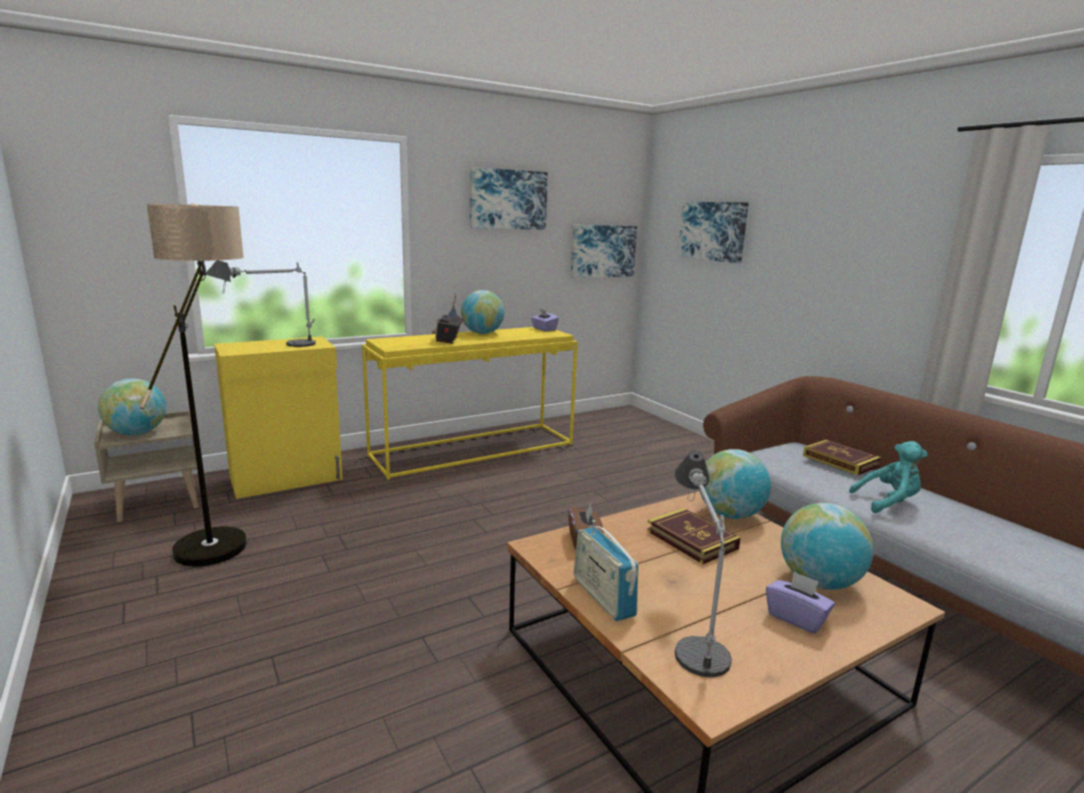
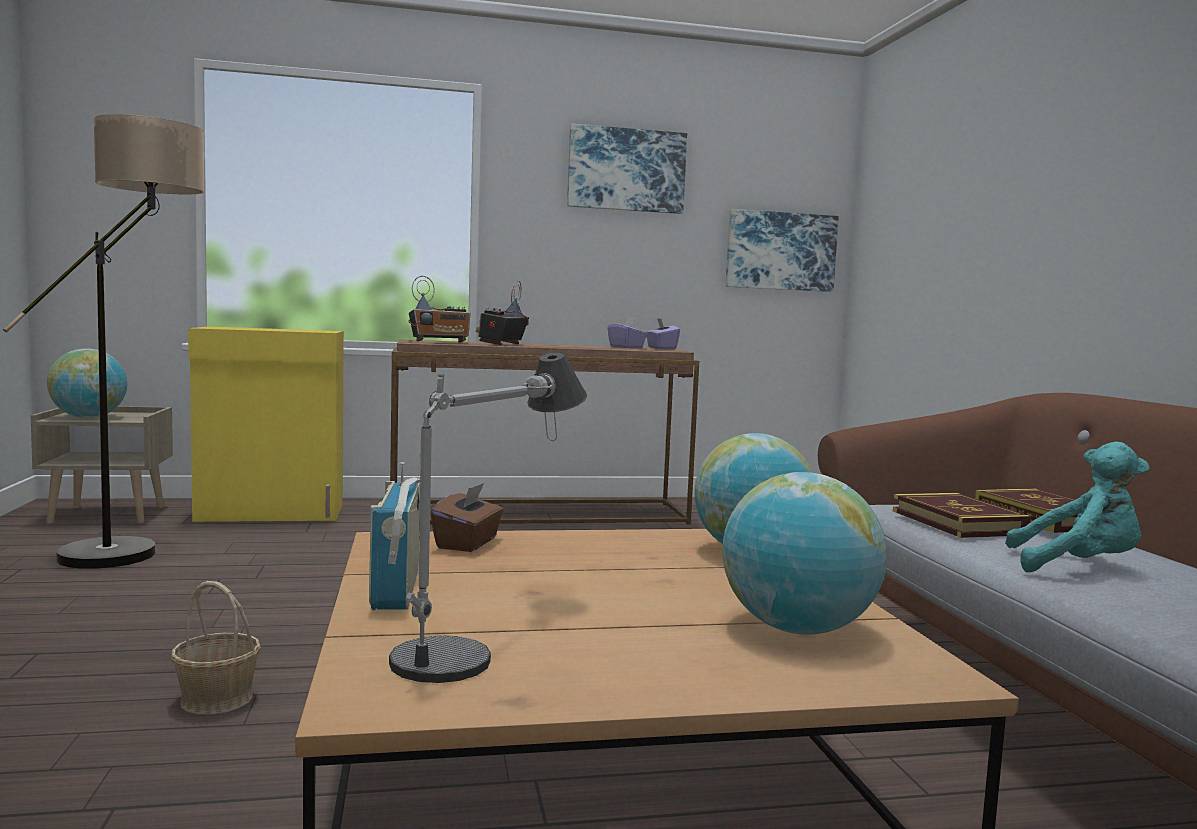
camera: 20 degrees right, 10 degrees down
table lamp [206,260,316,347] -> none
yellow console table [362,327,578,480] -> brown console table [390,340,699,524]
globe [461,290,504,334] -> none
book [647,508,741,564] -> book moved to [893,493,1031,538]
picture [678,202,749,263] -> none
purple tissue box [766,571,835,634] -> purple tissue box moved to [608,317,647,349]
none -> basket [171,581,261,715]
none -> radio [409,276,471,342]

